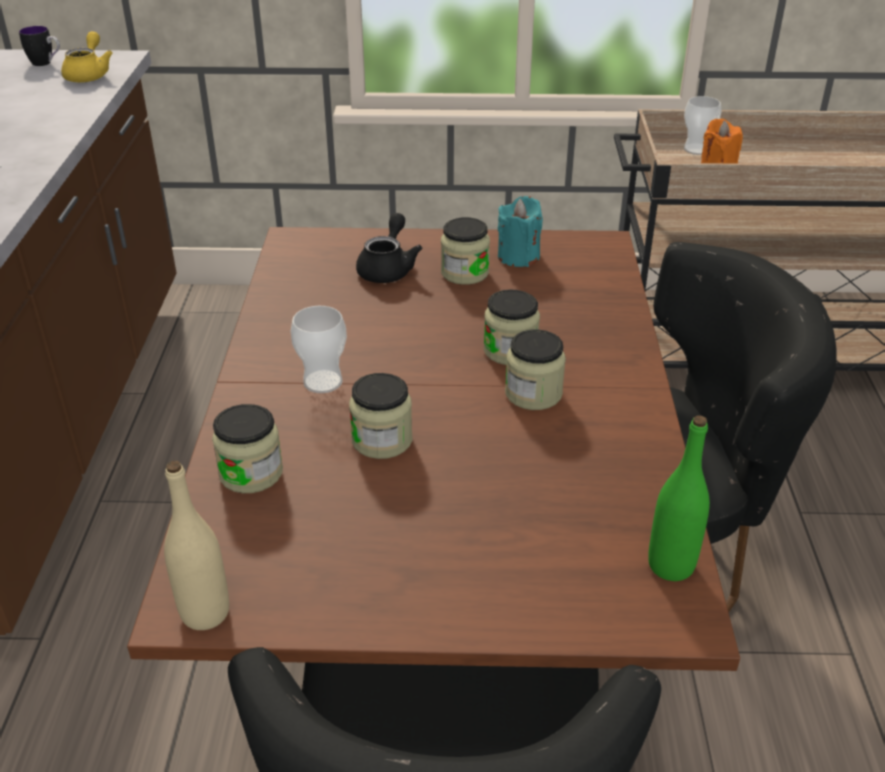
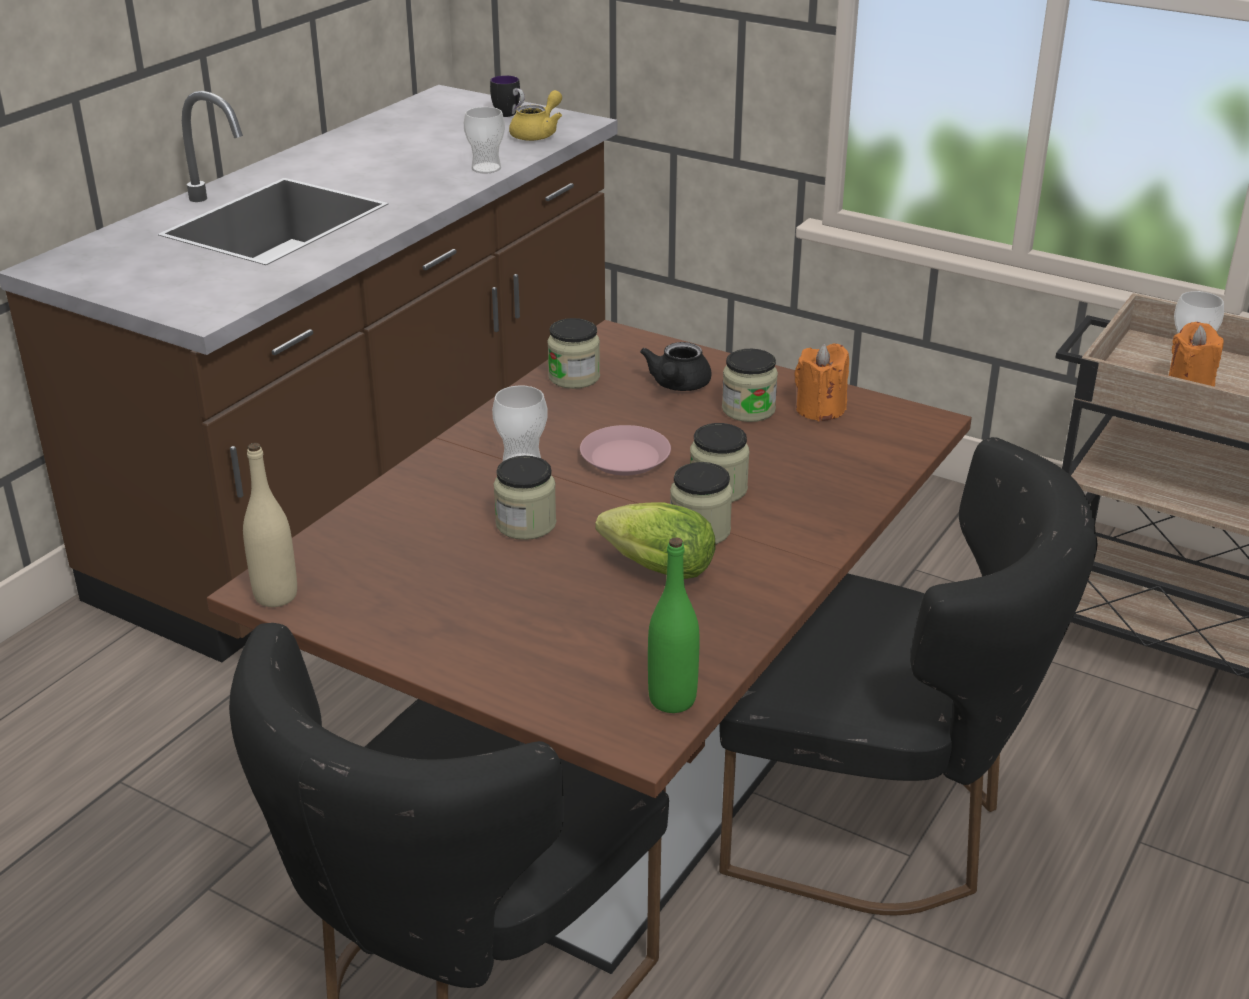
camera: 30 degrees right, 5 degrees down
jar [212,404,283,493] -> jar moved to [547,318,600,389]
black teapot [356,213,422,283] -> black teapot turned 150 degrees clockwise [640,342,712,391]
turquoise candle [498,196,543,267] -> orange candle [795,343,849,422]
none -> cup [464,107,505,174]
none -> pink plate [580,425,671,475]
none -> lettuce [595,502,715,579]

